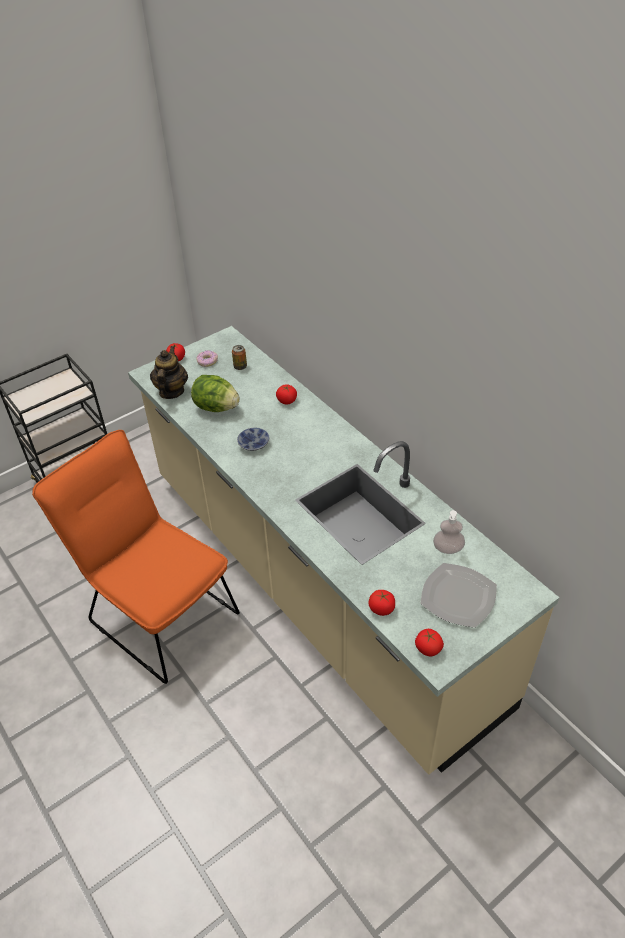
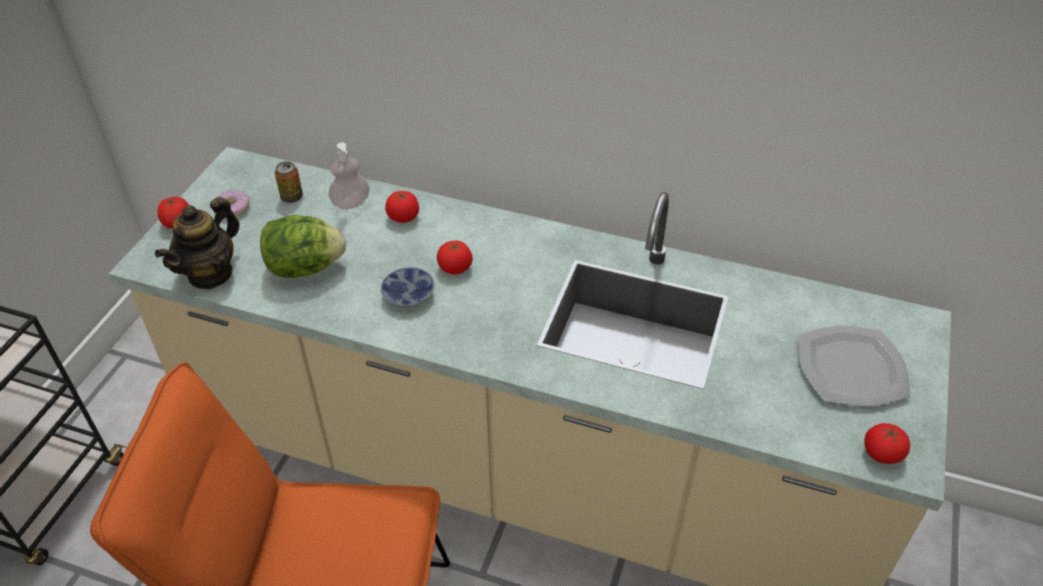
camera: 35 degrees left, 0 degrees up
teapot [150,346,188,399] -> teapot turned 120 degrees counterclockwise [155,197,240,290]
tomato [368,590,395,616] -> tomato moved to [437,241,473,274]
soap dispenser [433,510,465,554] -> soap dispenser moved to [329,142,370,209]

